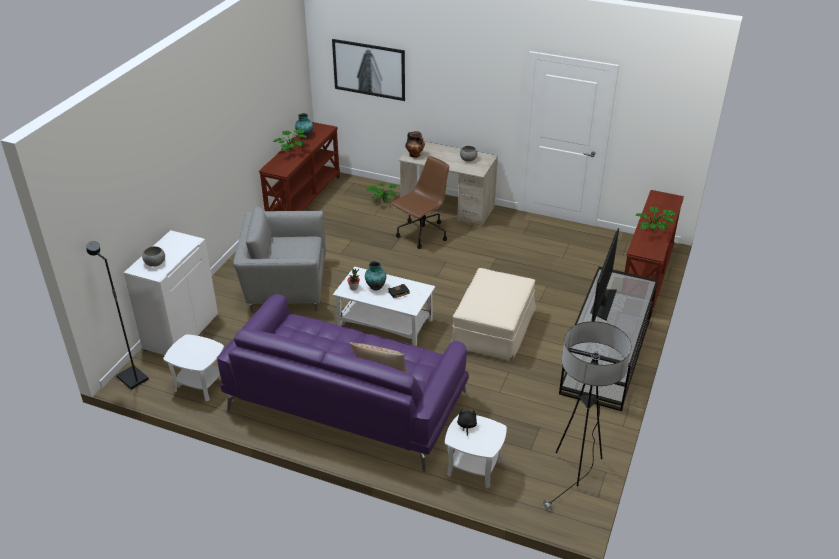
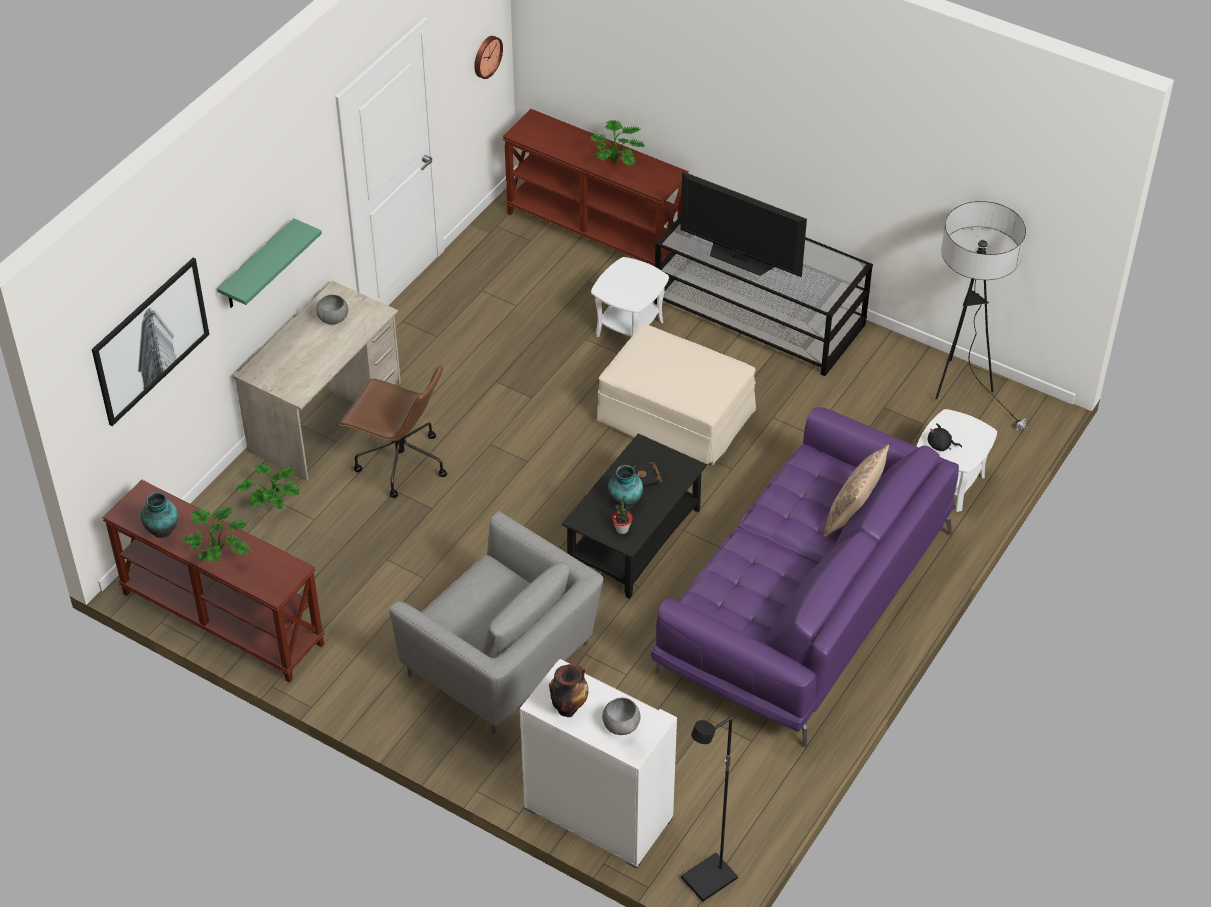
camera: 80 degrees left, 10 degrees up
white side table [163,334,224,401] -> white side table moved to [591,257,669,337]
grey armchair [233,207,326,312] -> grey armchair turned 60 degrees counterclockwise [390,511,603,734]
white coffee table [333,266,435,346] -> black coffee table [562,433,707,599]
brown office chair [391,156,449,249] -> brown office chair turned 150 degrees clockwise [339,365,447,498]
vase [405,131,425,158] -> vase moved to [549,664,589,717]
none -> green shelf [217,218,322,308]
none -> wall clock [474,36,503,79]

